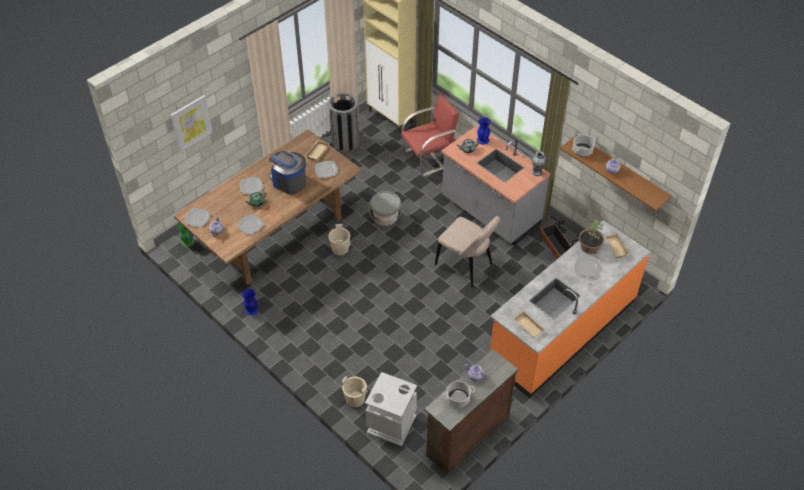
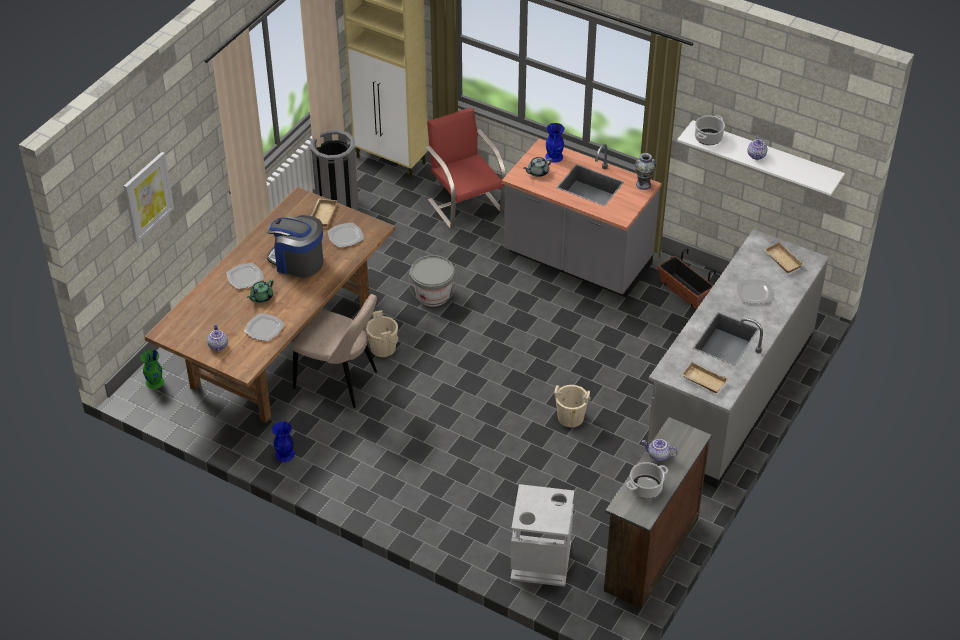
camera: 15 degrees left, 5 degrees down
plate [184,208,211,227] -> none
beige bucket [342,376,368,407] -> beige bucket moved to [554,385,591,427]
red chair [401,93,459,176] -> red chair turned 75 degrees counterclockwise [426,107,506,229]
beige chair [435,216,500,287] -> beige chair moved to [292,294,377,408]
orange counter [490,220,650,398] -> grey counter [648,229,829,488]
brown shelf [560,135,672,211] -> white shelf [677,120,845,196]
potted plant [579,219,604,254] -> none

